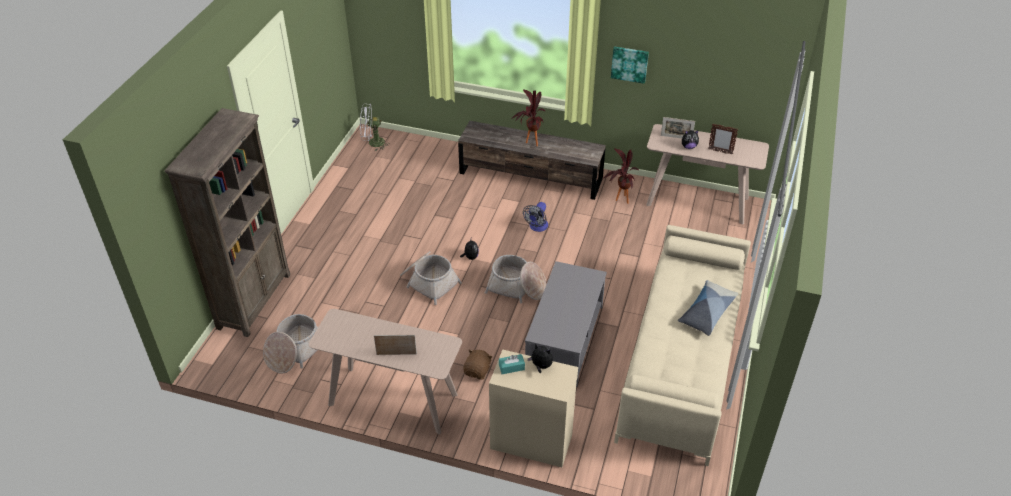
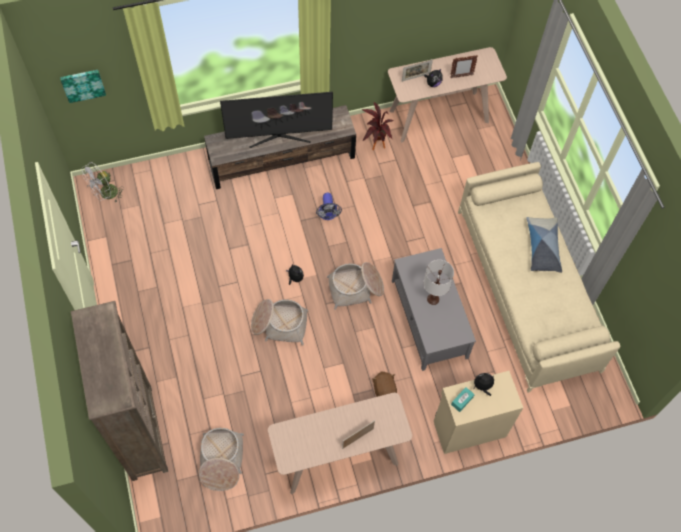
camera: 35 degrees left, 20 degrees up
potted plant [511,89,546,146] -> television [220,92,333,148]
picture [611,46,649,84] -> picture moved to [60,70,106,103]
none -> white table lamp [424,260,454,305]

